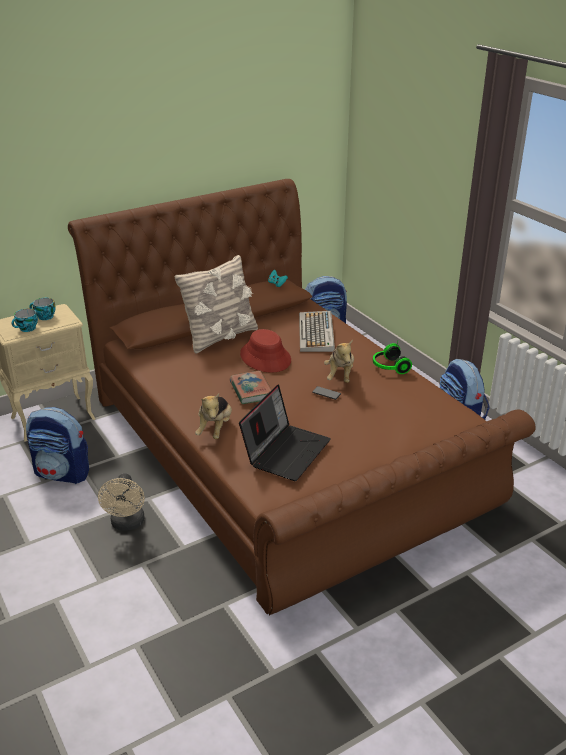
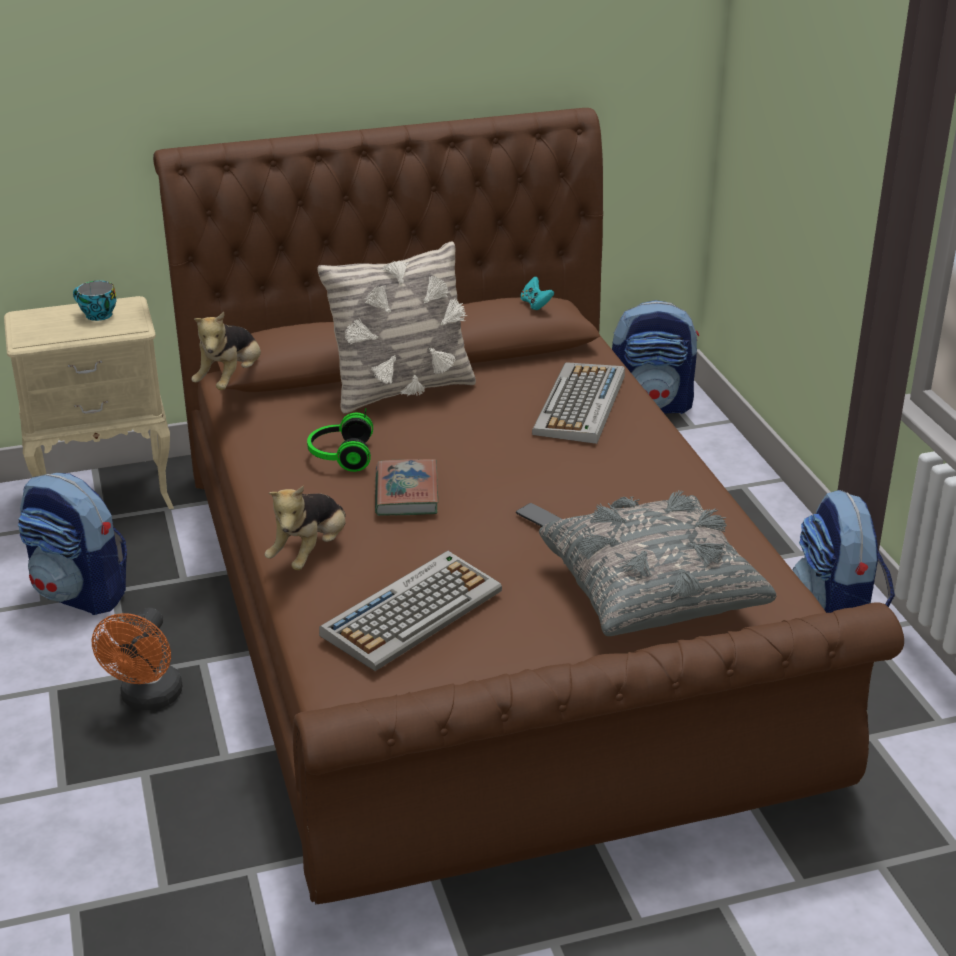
camera: 15 degrees right, 0 degrees up
cup [12,309,38,332] -> none
beige fan [98,473,145,531] -> orange fan [92,608,183,710]
laptop [239,384,331,481] -> keyboard [319,551,502,671]
red hat [240,329,291,373] -> none
plush toy [324,340,354,383] -> plush toy moved to [191,312,261,390]
headphones [373,341,412,374] -> headphones moved to [307,408,373,472]
none -> grey pillow [539,490,776,636]

